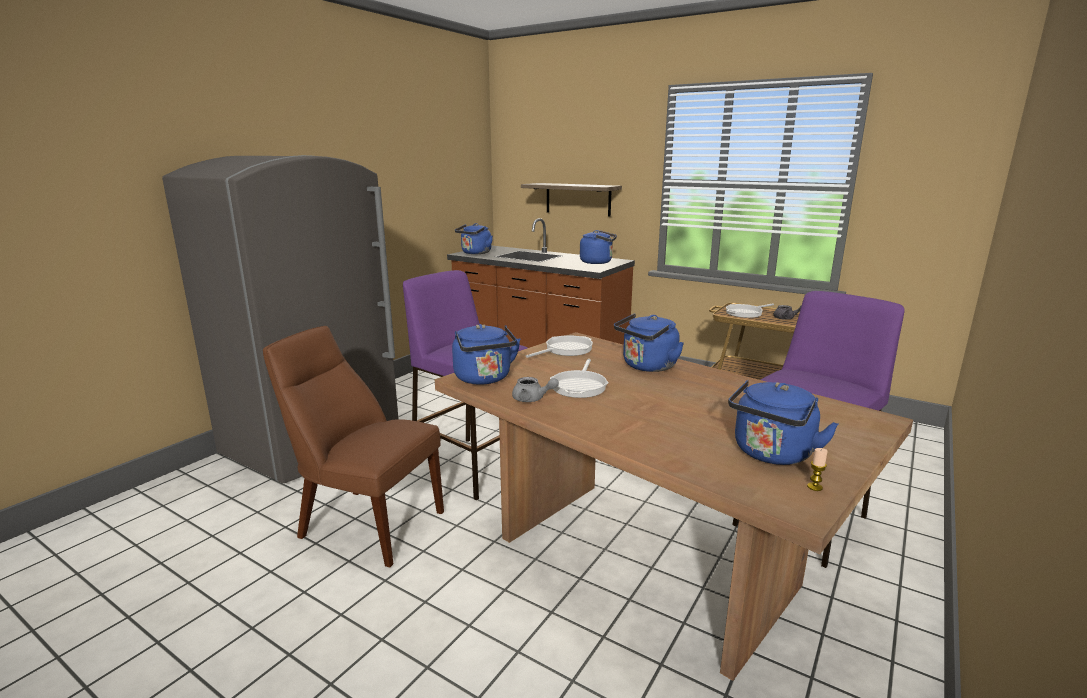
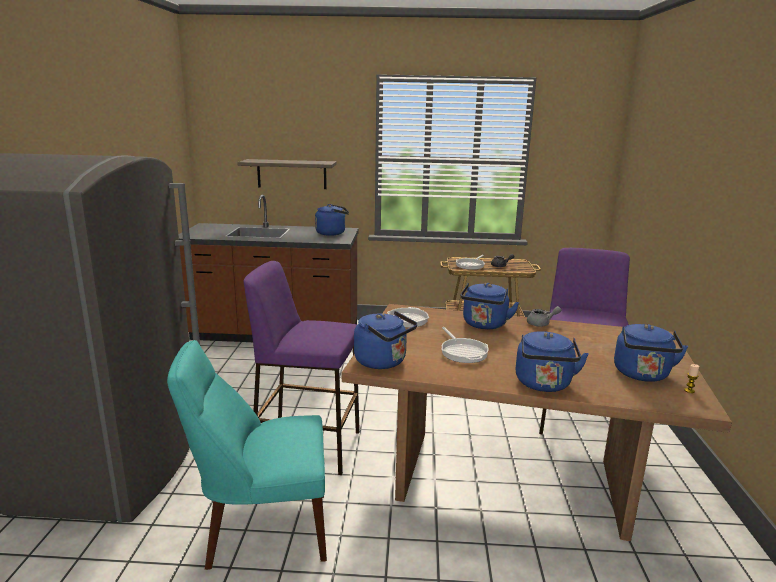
camera: 30 degrees left, 0 degrees up
brown chair [263,326,444,567] -> turquoise chair [167,340,327,570]
blue kettle [455,223,493,254] -> blue kettle moved to [515,331,589,392]
grey teapot [512,377,559,402] -> grey teapot moved to [527,306,561,327]

